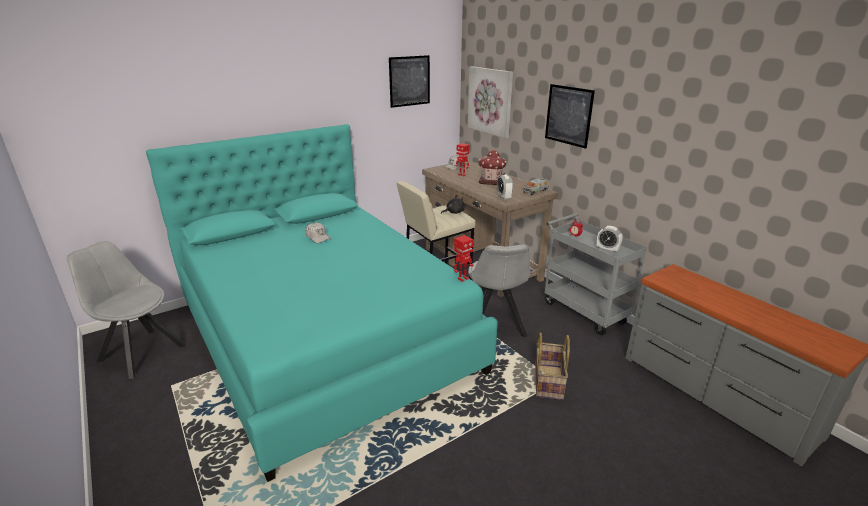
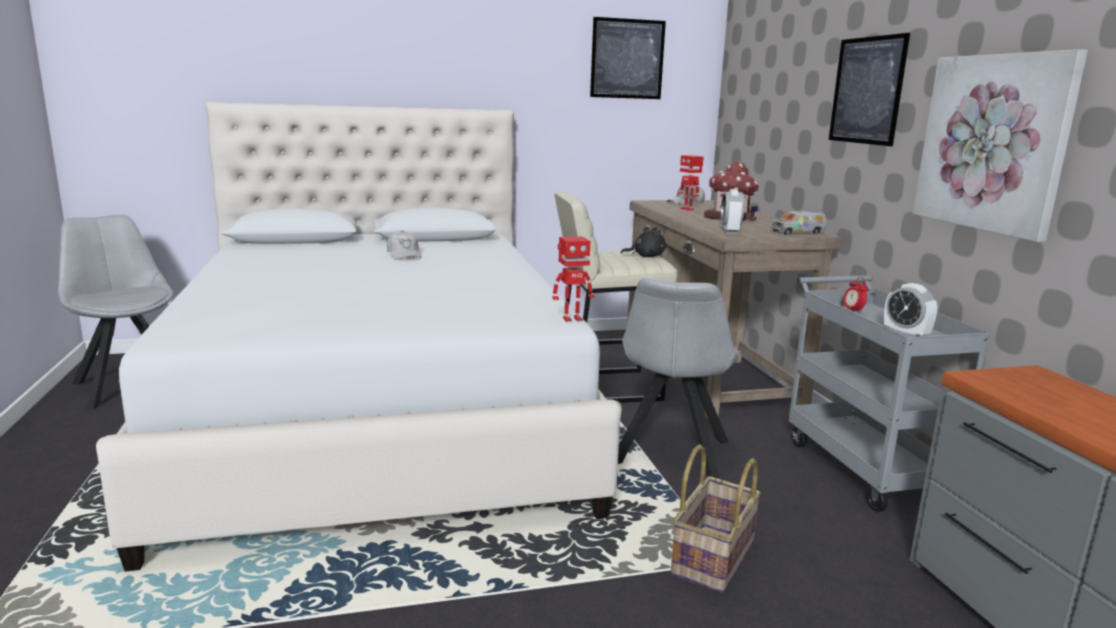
camera: 20 degrees right, 10 degrees down
turquoise bed [146,124,498,482] -> white bed [96,102,622,572]
picture [468,66,513,138] -> picture moved to [912,49,1088,242]

